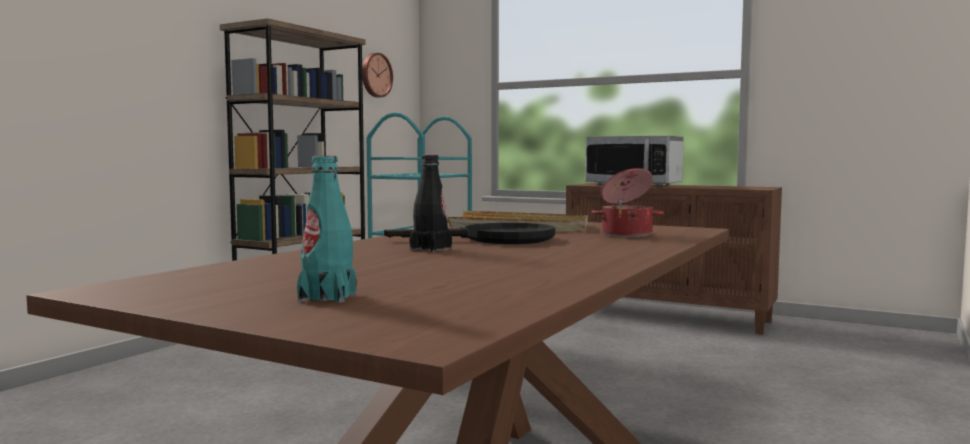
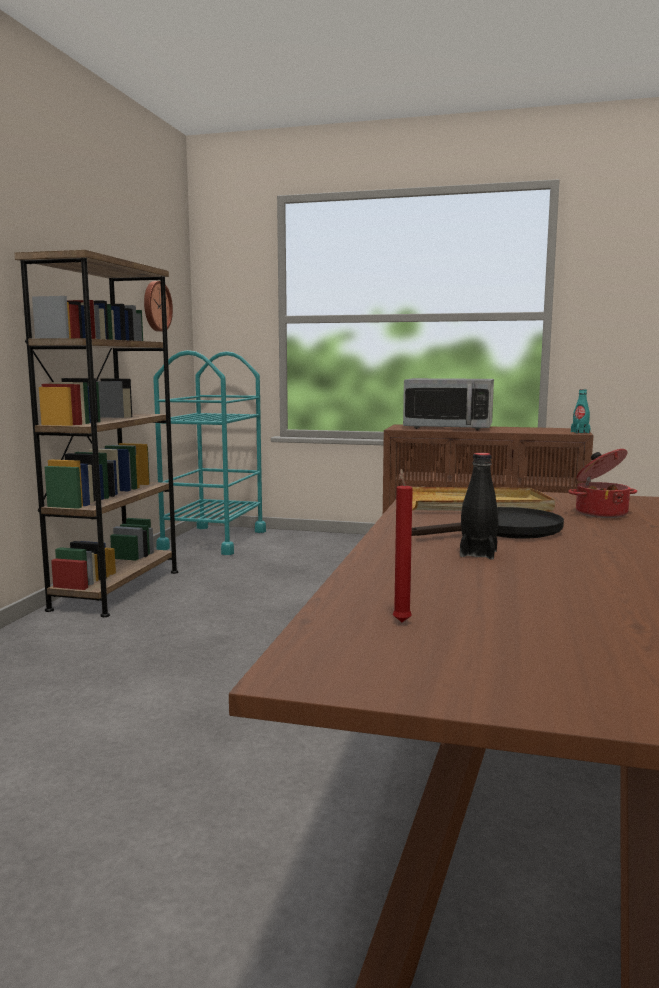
camera: 15 degrees left, 5 degrees up
turquoise bottle [297,156,357,303] -> turquoise bottle moved to [571,389,591,433]
none -> red candle [393,469,413,622]

